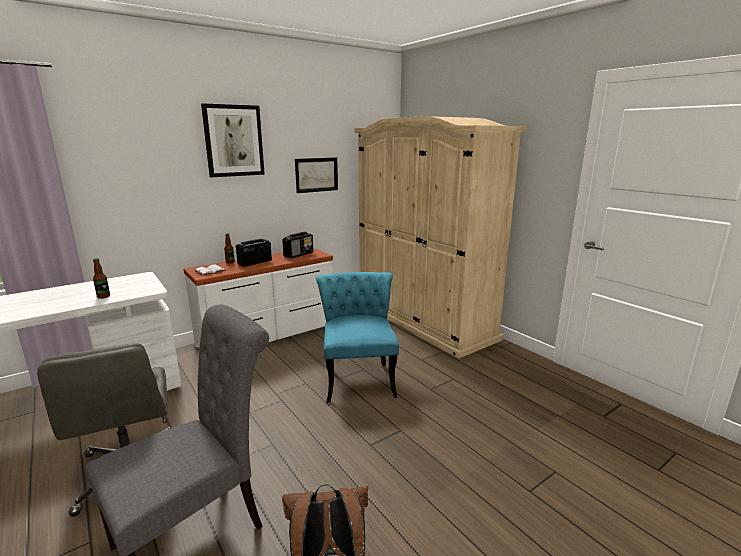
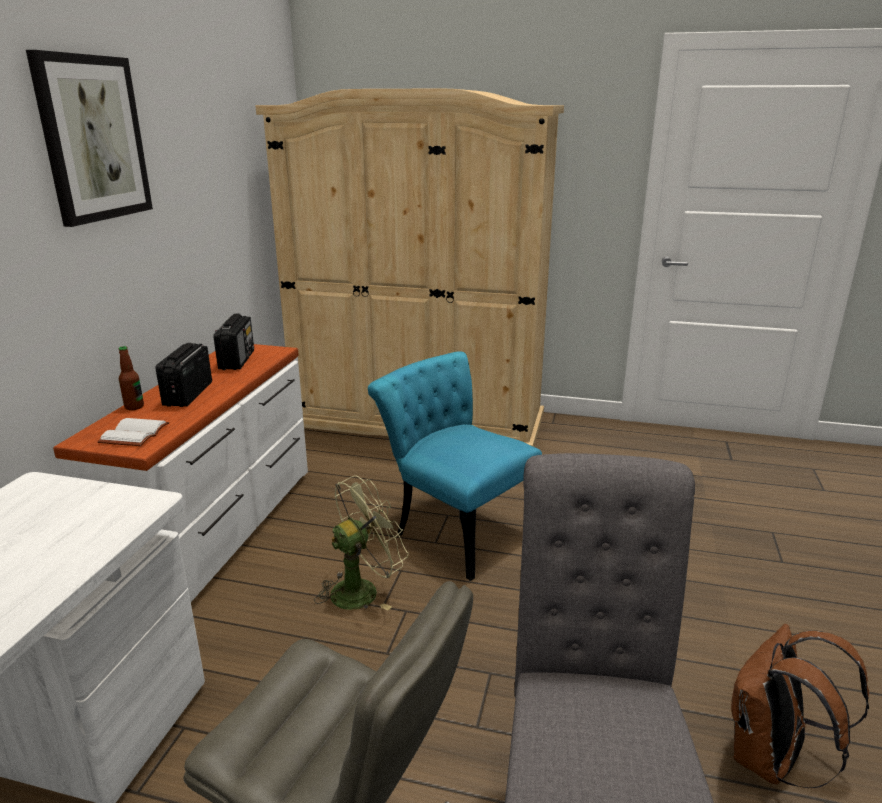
camera: 40 degrees left, 5 degrees up
bottle [93,258,110,299] -> none
picture [295,157,338,193] -> none
none -> green fan [314,475,409,611]

